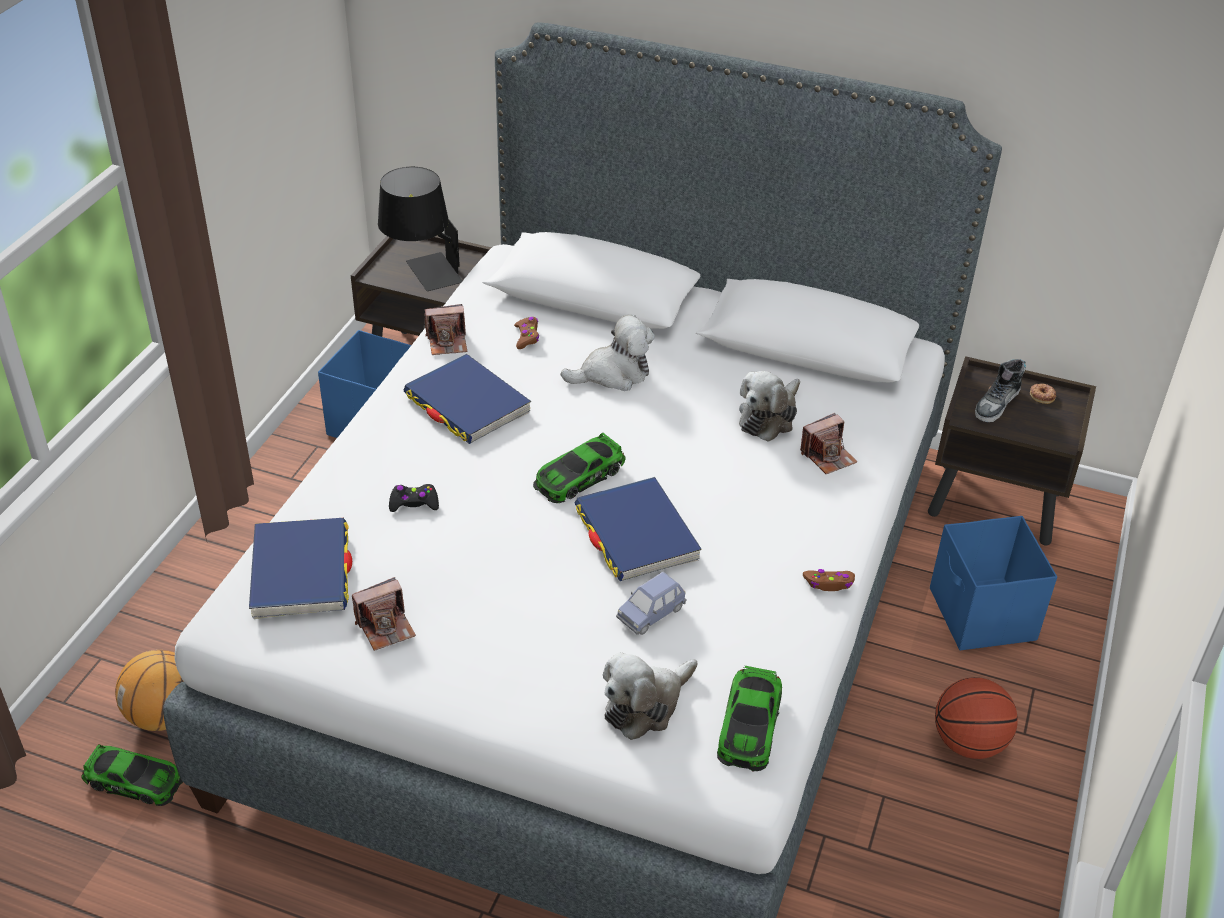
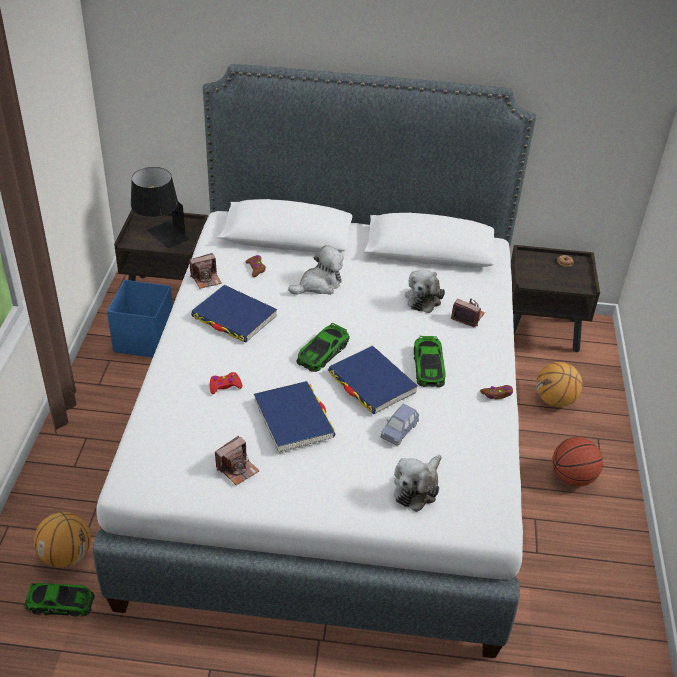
camera: 15 degrees left, 0 degrees up
blue book [249,518,352,619] -> blue book moved to [254,381,335,453]
black game controller [389,484,439,512] -> red game controller [210,372,242,394]
toy car [717,666,782,771] -> toy car moved to [414,336,446,387]
camera [800,413,857,474] -> camera turned 105 degrees counterclockwise [451,299,485,327]
blue storage box [930,516,1057,650] -> basketball [536,362,582,407]
shoe [975,359,1026,422] -> none

